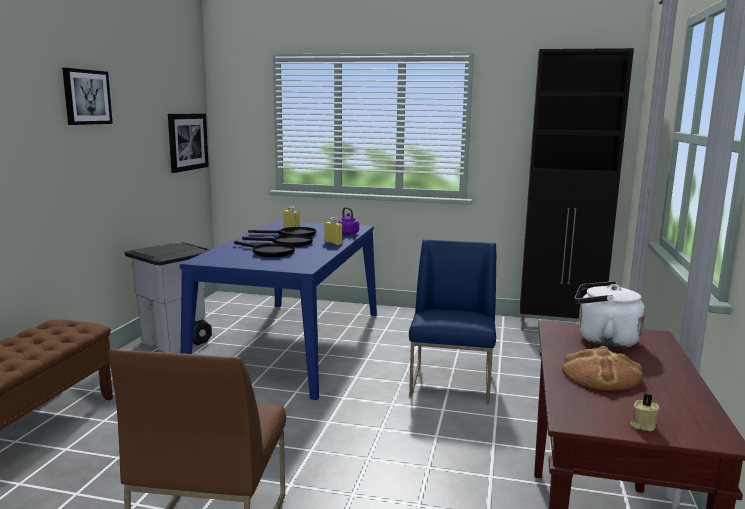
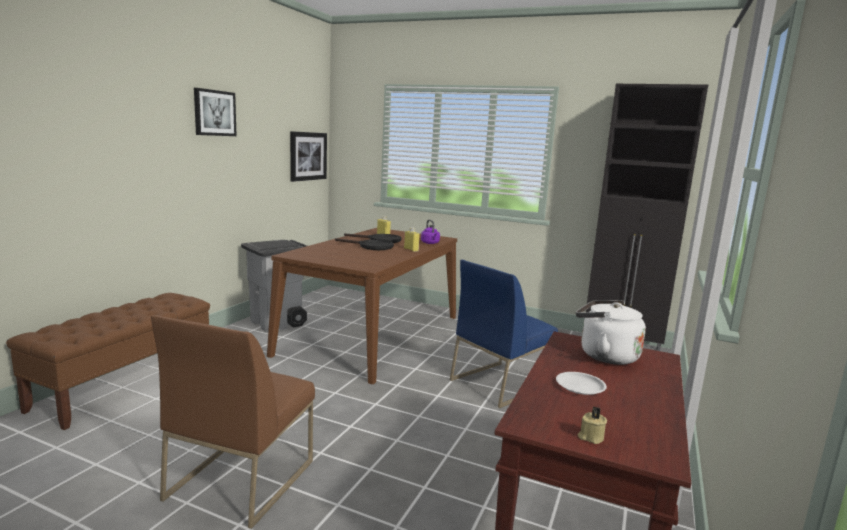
camera: 10 degrees right, 0 degrees up
blue dining table [180,220,377,400] -> brown dining table [267,228,457,384]
black frying pan [234,241,295,257] -> none
blue chair [409,239,496,404] -> blue chair turned 150 degrees counterclockwise [450,260,558,408]
bread [562,346,643,391] -> white plate [556,372,607,395]

